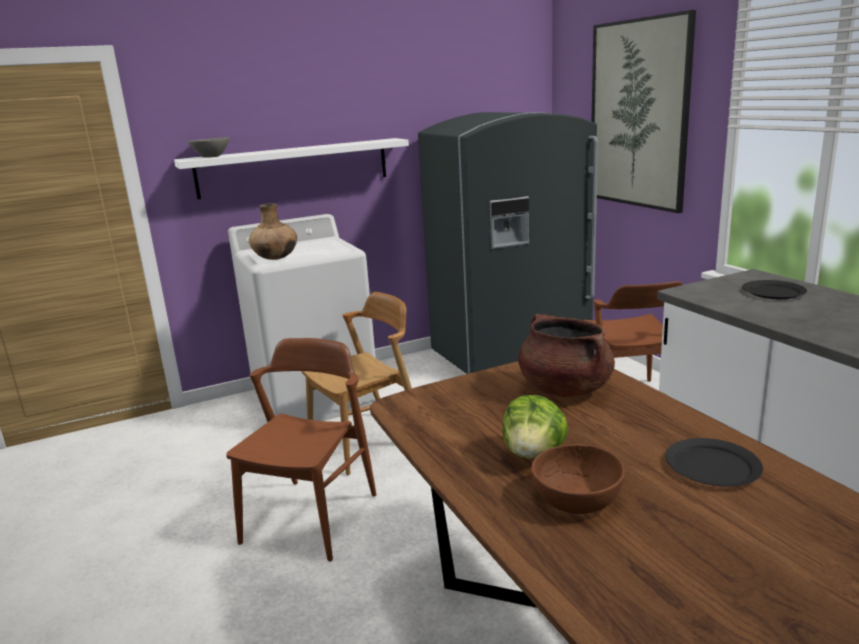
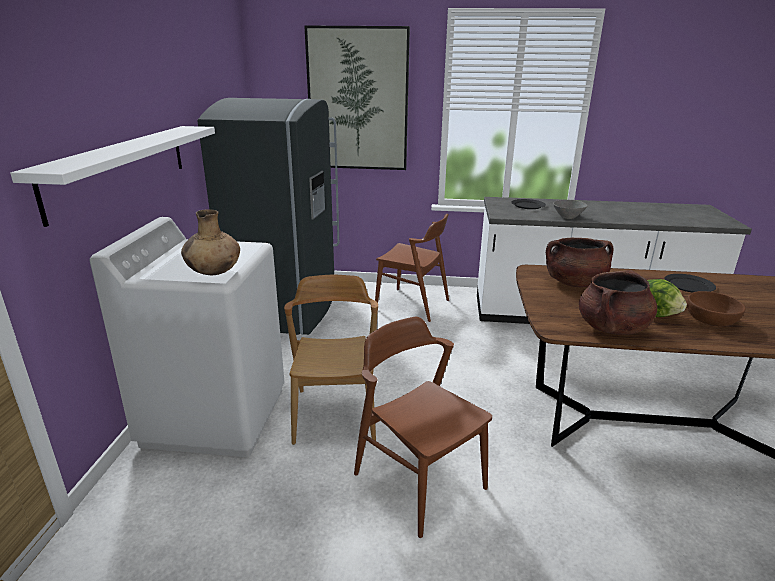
camera: 60 degrees left, 5 degrees up
grey bowl [187,137,230,158] -> grey bowl moved to [553,200,587,219]
none -> brown cooking pot [579,270,657,335]

